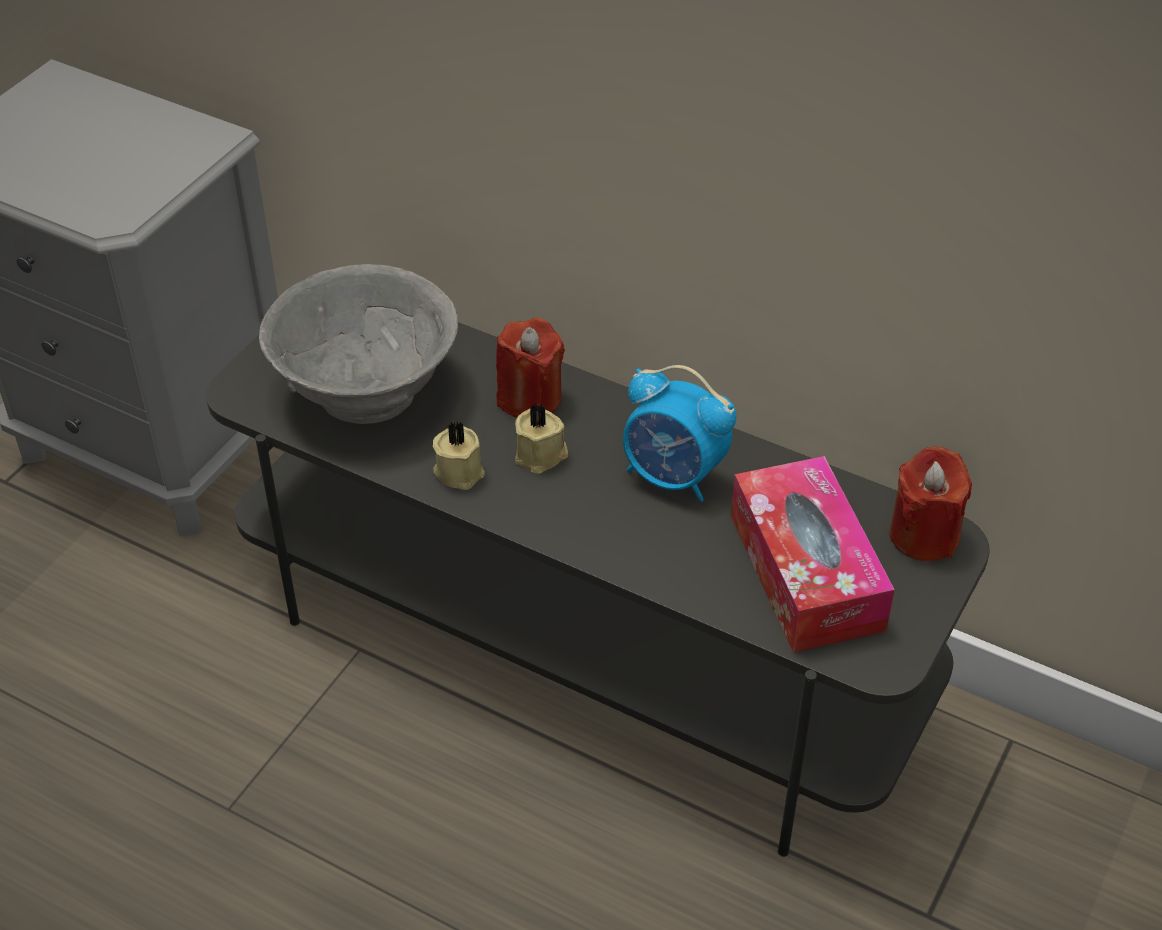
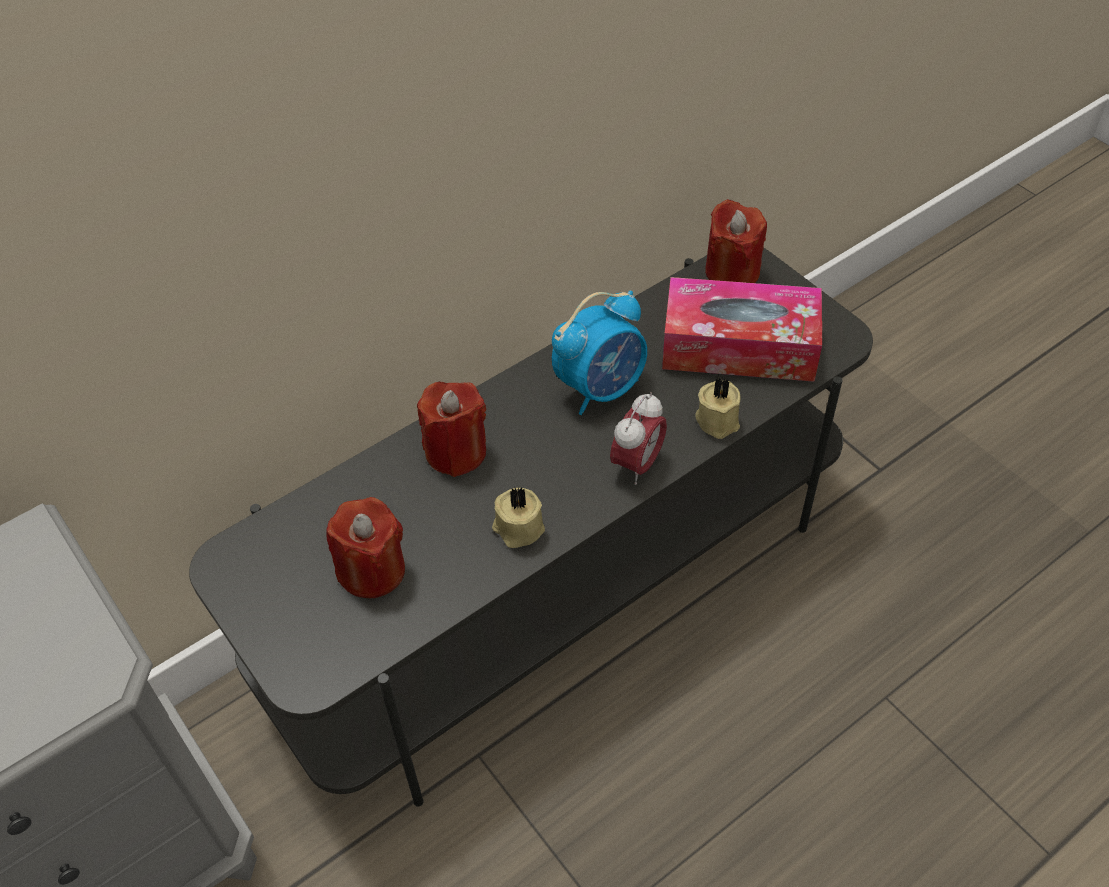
camera: 65 degrees left, 5 degrees up
grey bowl [259,264,458,424] -> red candle [326,497,405,598]
beige candle [515,404,568,474] -> beige candle moved to [695,378,740,439]
none -> alarm clock [610,392,667,485]

